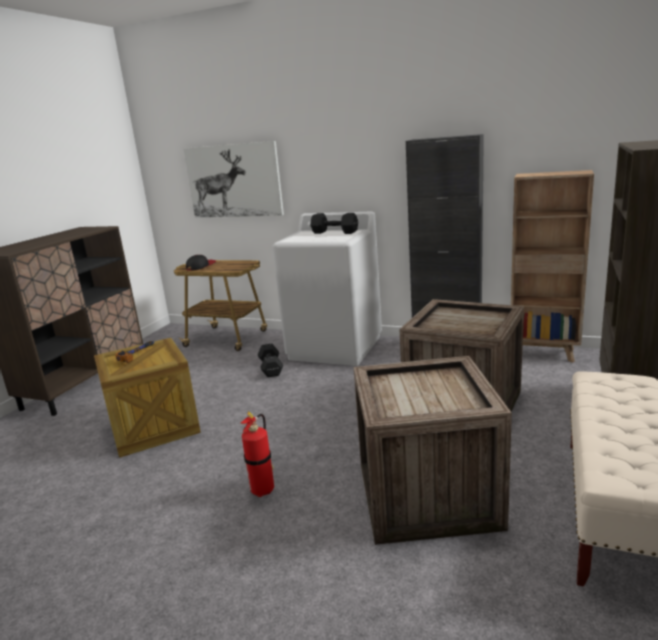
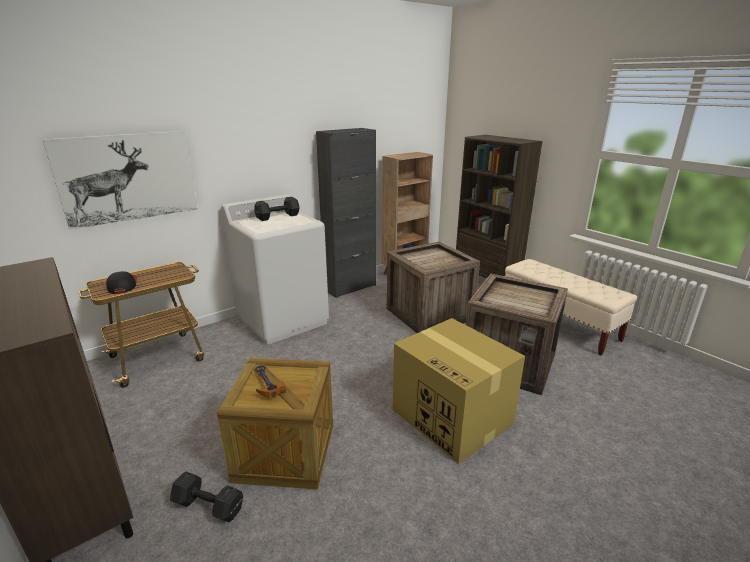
camera: 60 degrees left, 5 degrees up
fire extinguisher [240,412,274,497] -> cardboard box [393,318,525,464]
black dumbbell [258,344,283,377] -> black dumbbell moved to [170,471,243,522]

